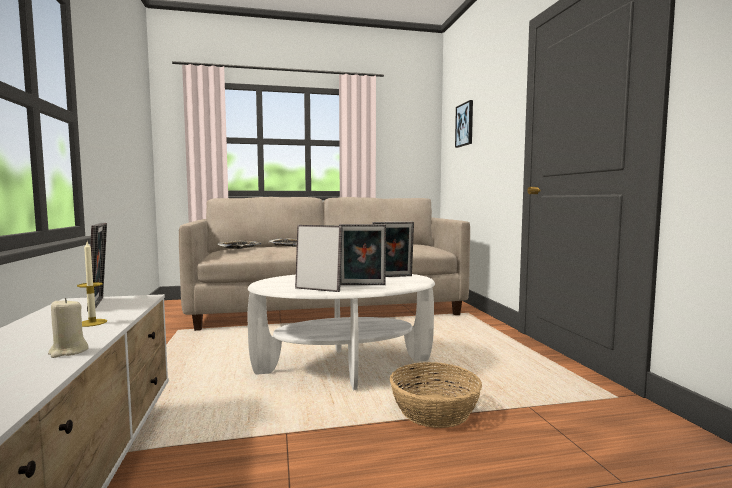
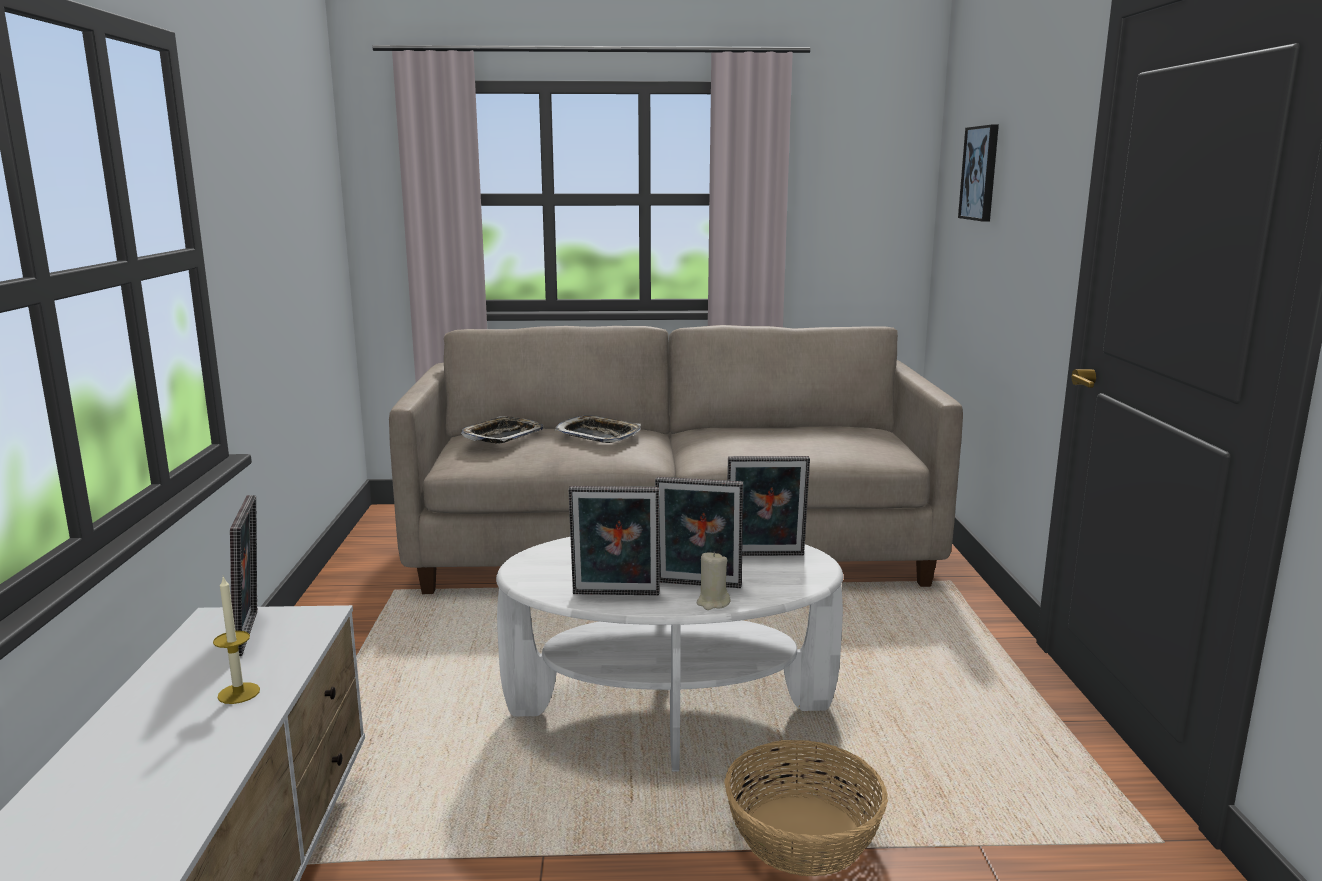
camera: 10 degrees right, 10 degrees up
beige candle [48,298,89,358] -> beige candle moved to [697,552,731,610]
picture frame [295,225,343,292] -> picture frame turned 150 degrees clockwise [569,486,660,596]

